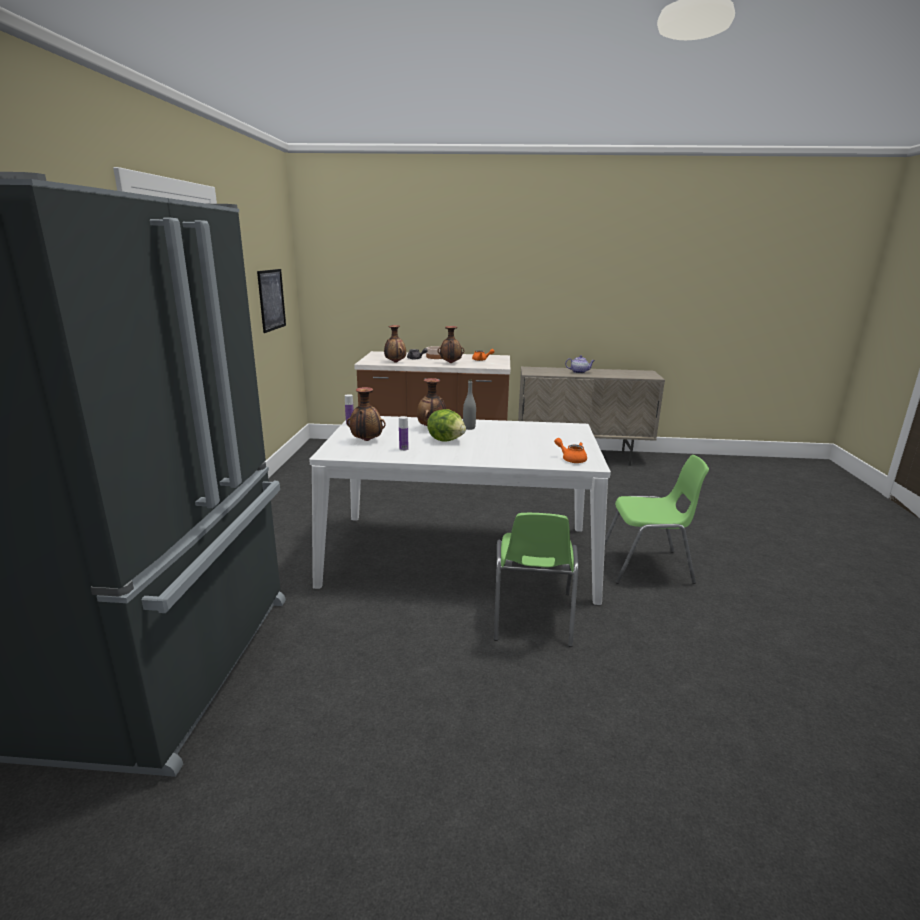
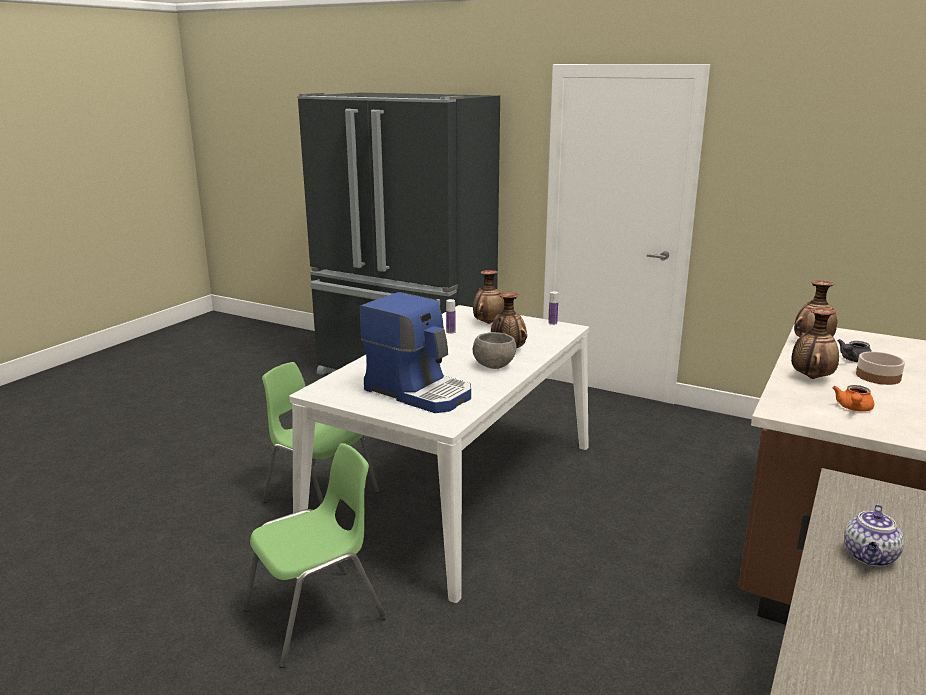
camera: 115 degrees right, 0 degrees up
picture [257,269,286,333] -> none
lettuce [427,409,466,442] -> none
grey bottle [463,380,476,430] -> grey bowl [473,332,516,369]
orange teapot [554,438,587,463] -> none
green chair [605,455,709,584] -> green chair turned 150 degrees counterclockwise [243,443,387,668]
none -> coffee machine [360,292,471,413]

